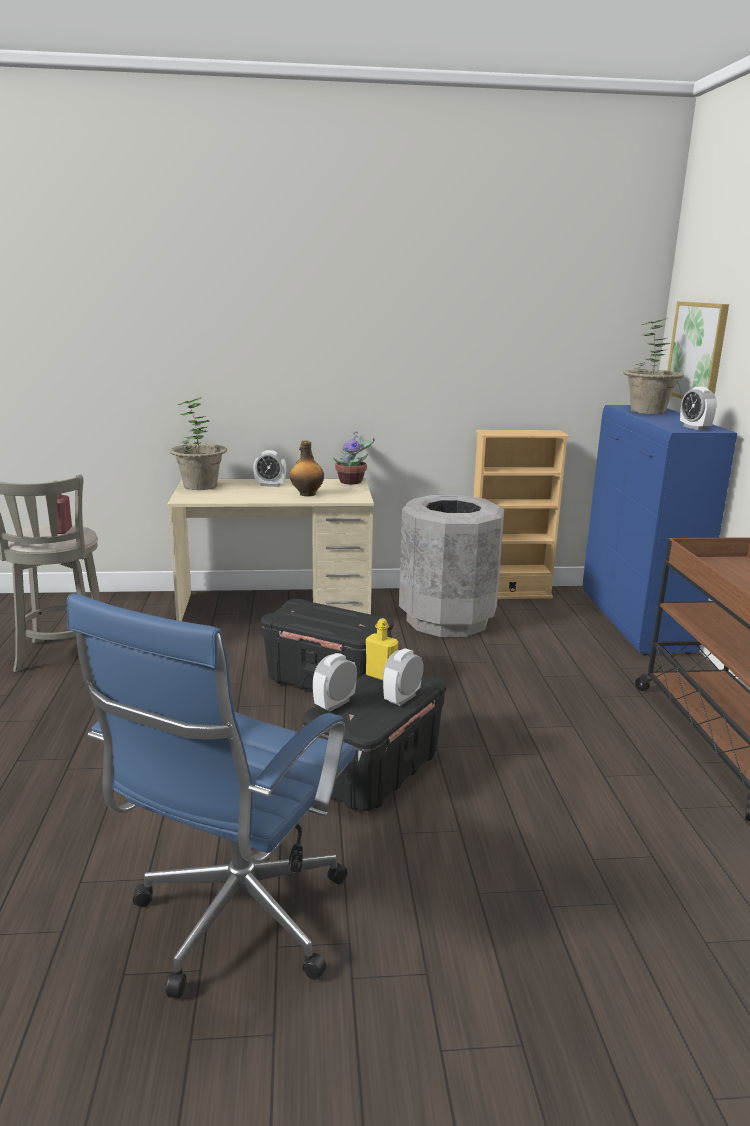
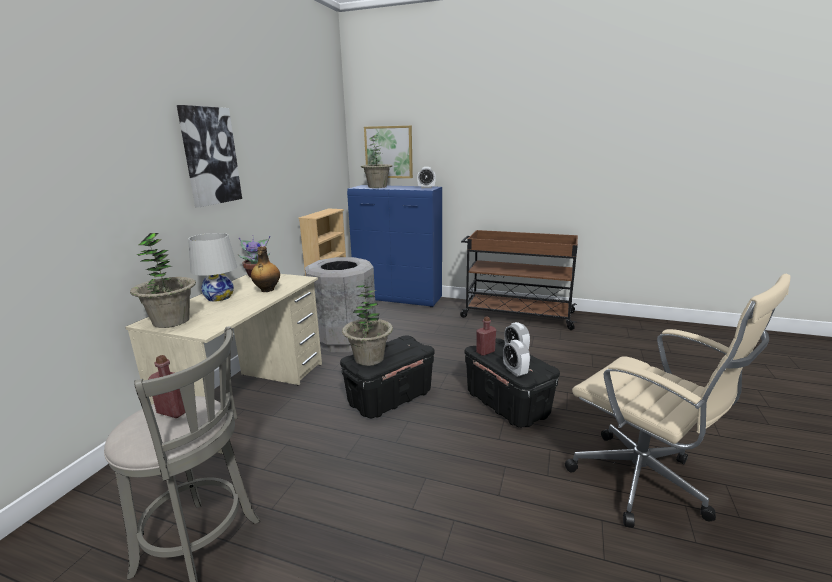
camera: 65 degrees left, 0 degrees up
blue office chair [67,593,356,999] -> beige office chair [565,274,791,528]
alarm clock [253,450,286,487] -> white table lamp [188,233,237,301]
yellow bottle [366,618,398,680] -> red bottle [476,316,496,356]
none -> picture [177,105,242,207]
none -> potted plant [342,285,393,366]

